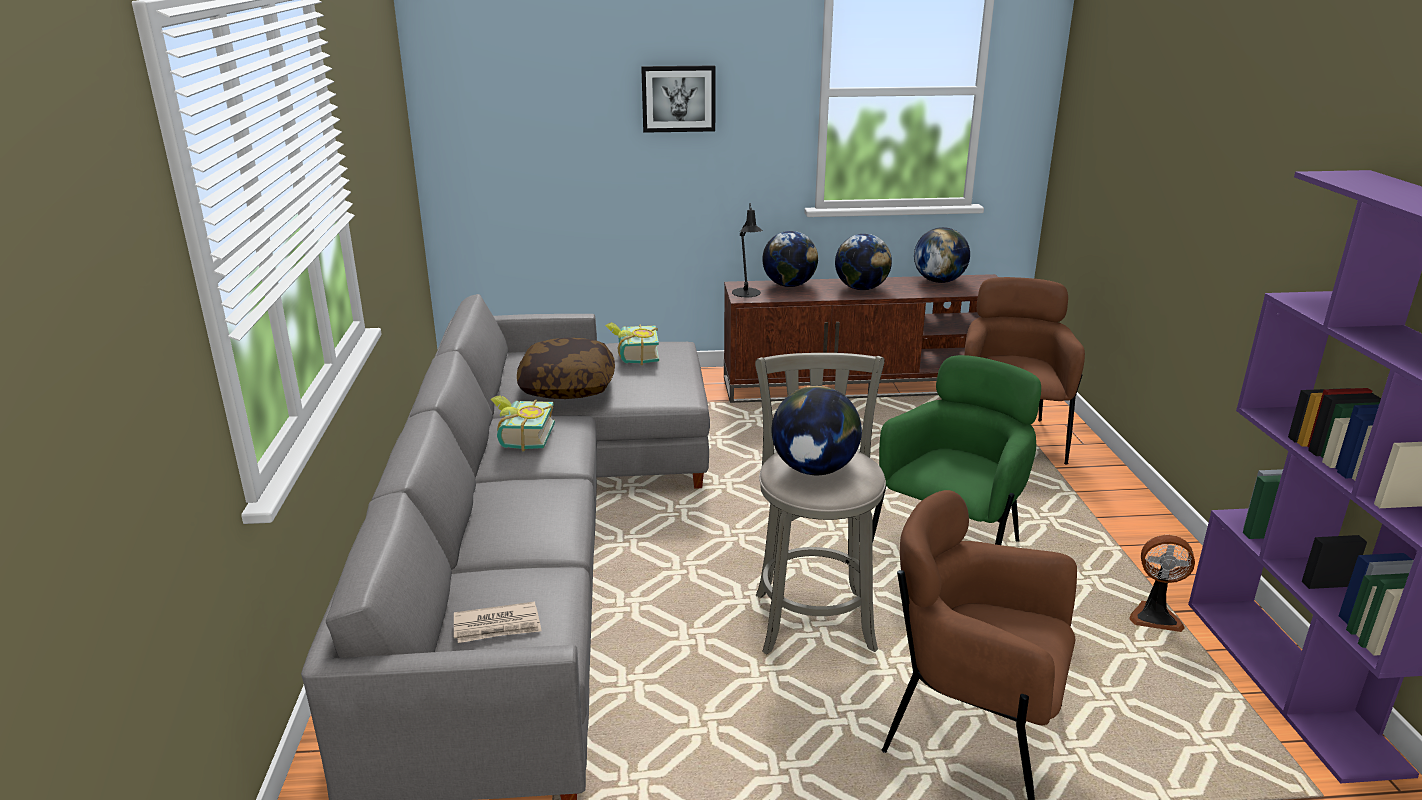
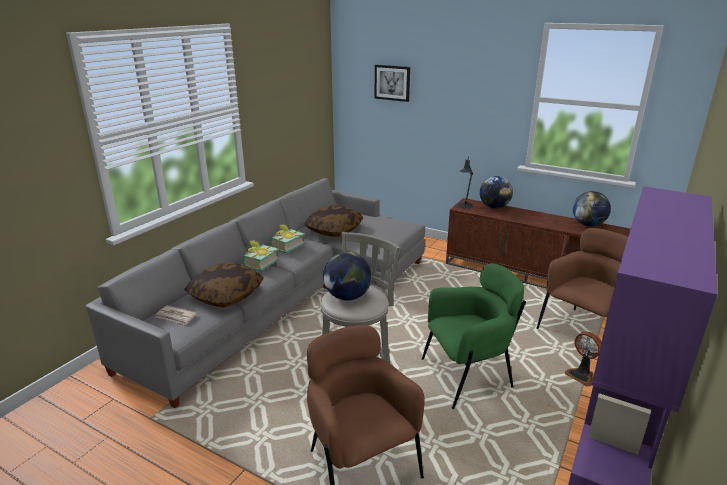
camera: 35 degrees right, 0 degrees up
book [605,322,659,365] -> book moved to [242,240,279,271]
picture [641,65,715,133] -> picture moved to [374,65,410,102]
globe [835,234,892,290] -> none
fan [1130,535,1195,632] -> fan moved to [565,331,602,387]
none -> pillow [184,263,264,307]

